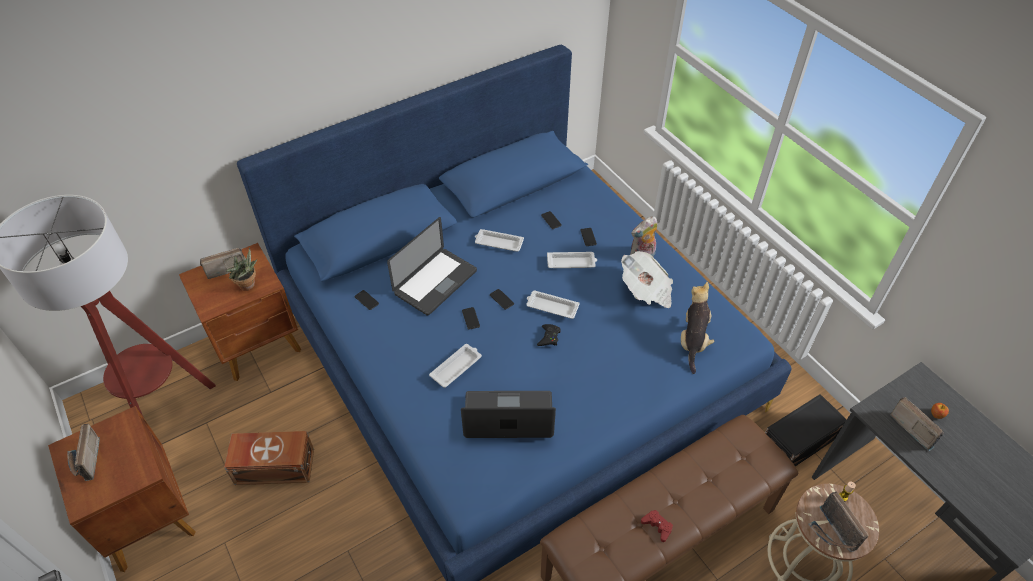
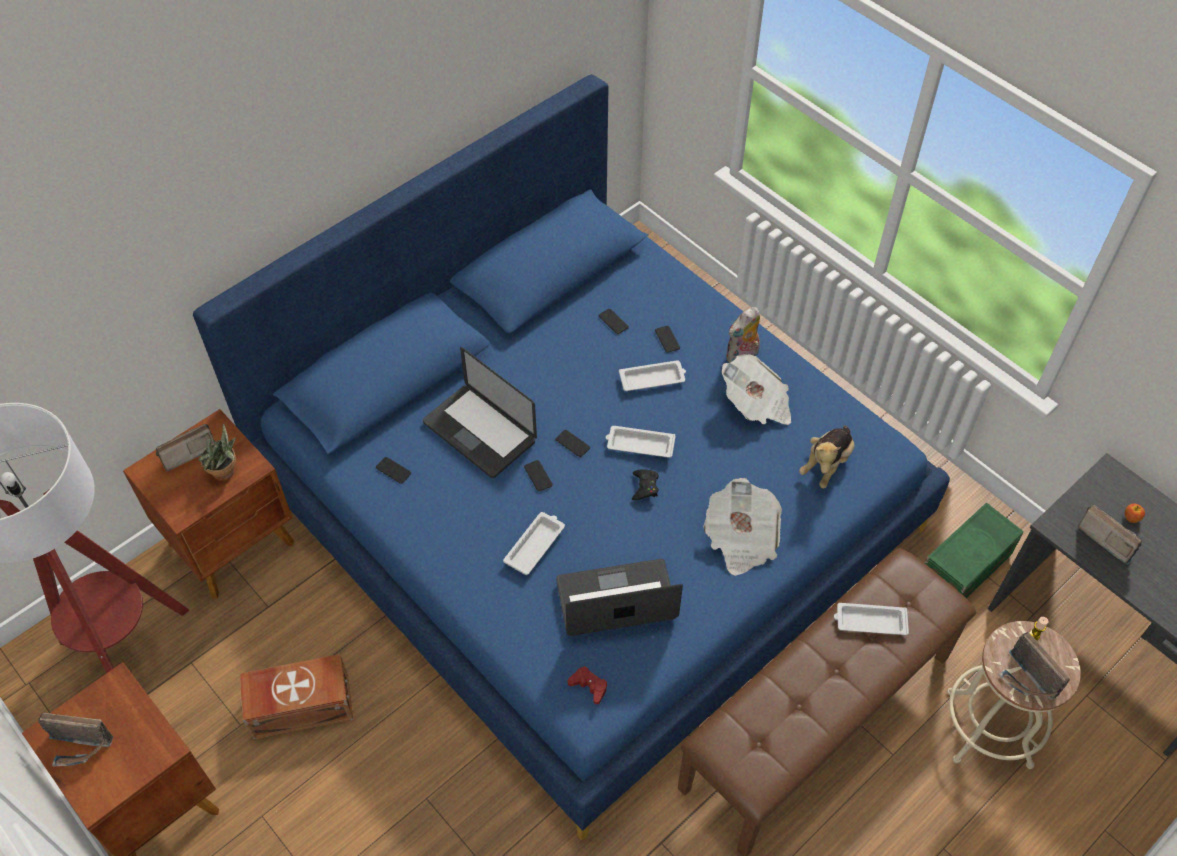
camera: 10 degrees left, 5 degrees up
radio [67,424,100,481] -> radio turned 60 degrees counterclockwise [38,713,113,766]
laptop [387,217,477,315] -> laptop turned 105 degrees clockwise [423,347,537,478]
white tray [475,229,524,252] -> white tray moved to [834,603,909,635]
red game controller [641,510,673,542] -> red game controller moved to [568,666,607,704]
plush toy [681,282,715,374] -> plush toy turned 150 degrees counterclockwise [799,425,855,488]
black storage box [765,394,847,466] -> green storage box [925,502,1024,598]
none -> newspaper [703,478,782,576]

